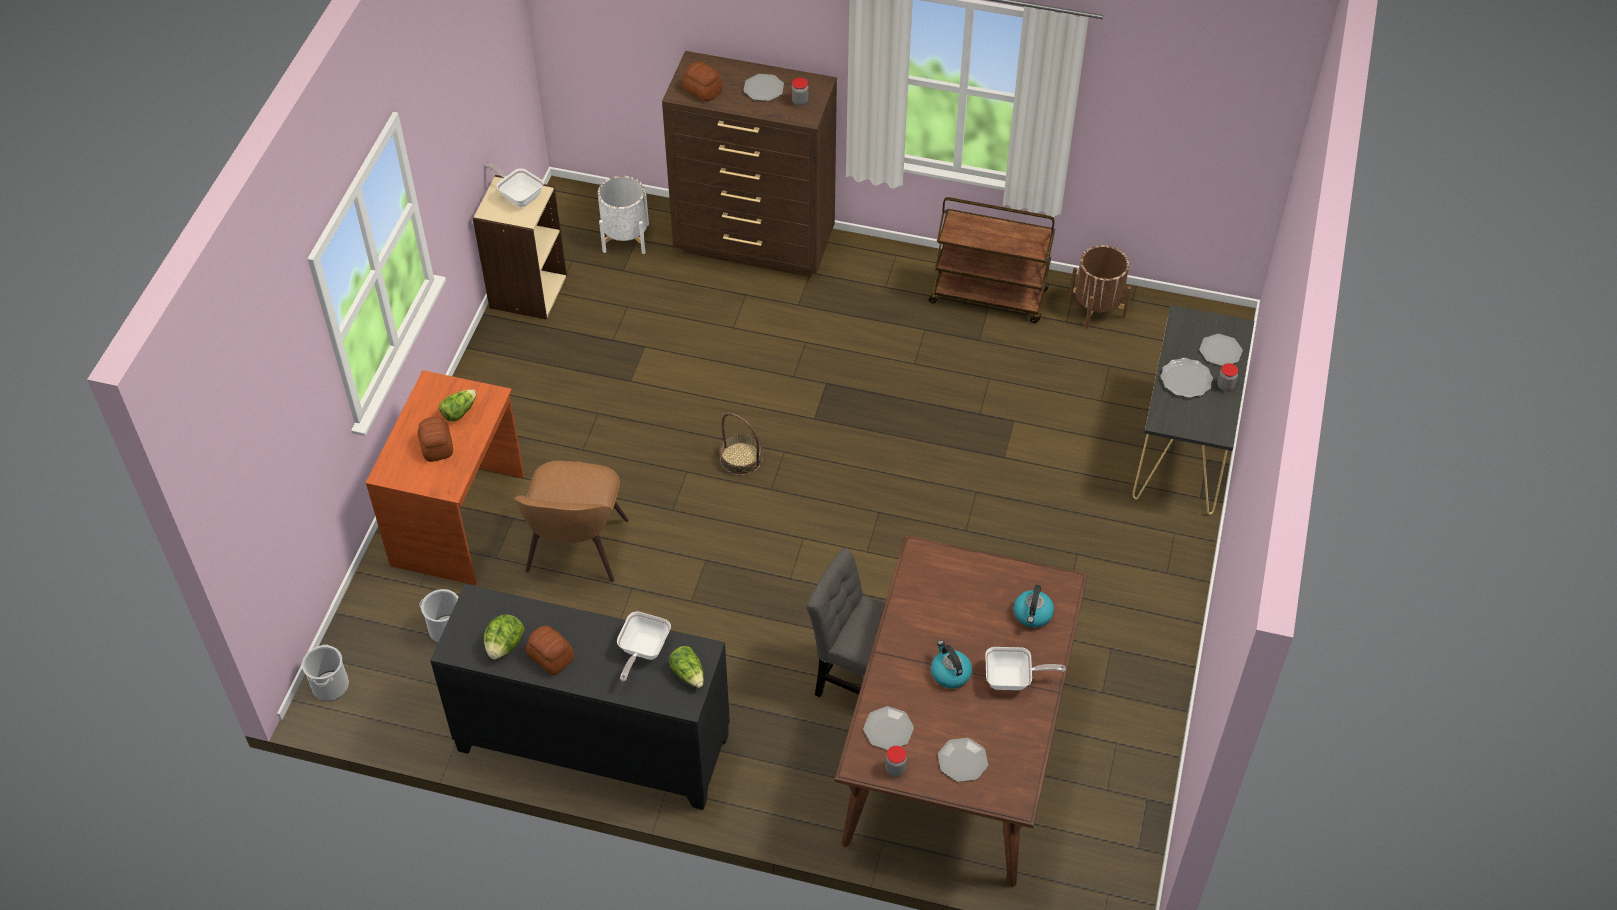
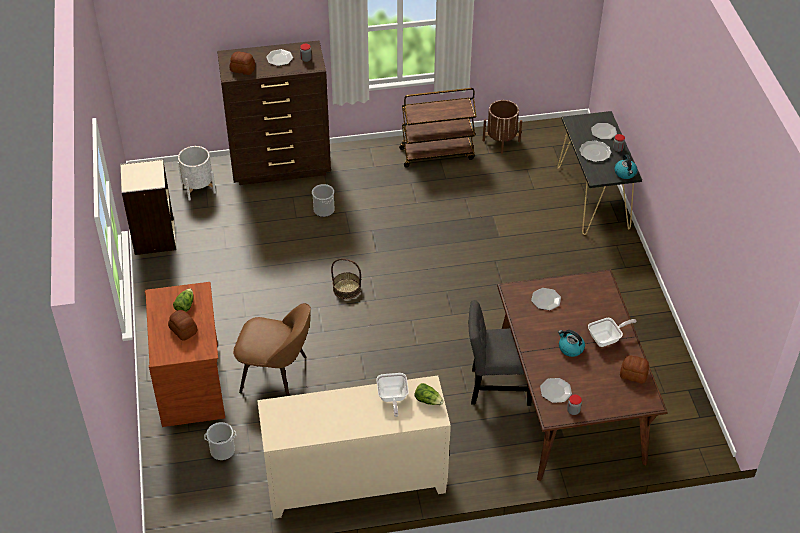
camera: 25 degrees left, 5 degrees down
bucket [302,644,349,701] -> bucket moved to [312,184,334,217]
black cabinet [430,584,730,810] -> beige cabinet [257,375,451,519]
lettuce [484,614,525,659] -> none
frying pan [486,163,544,207] -> none
brown chair [514,461,629,582] -> brown chair turned 60 degrees counterclockwise [233,303,311,396]
bread [526,626,574,675] -> bread moved to [620,355,649,384]
plate [938,738,988,782] -> plate moved to [531,288,561,310]
kettle [1013,585,1054,628] -> kettle moved to [614,154,637,179]

